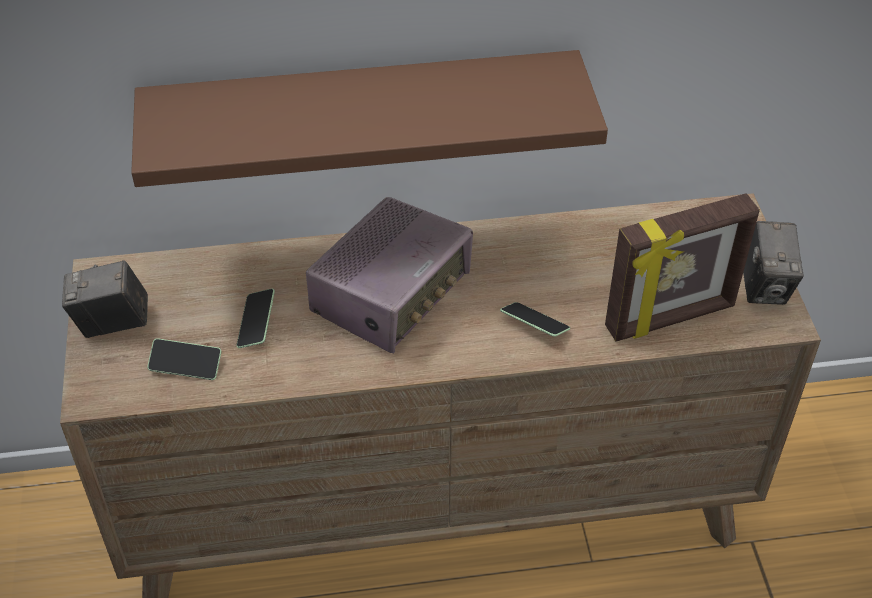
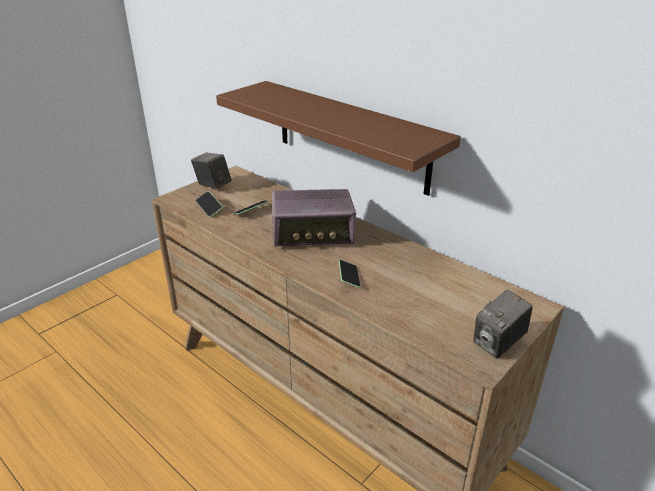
camera: 50 degrees right, 15 degrees down
picture frame [605,193,760,342] -> none

